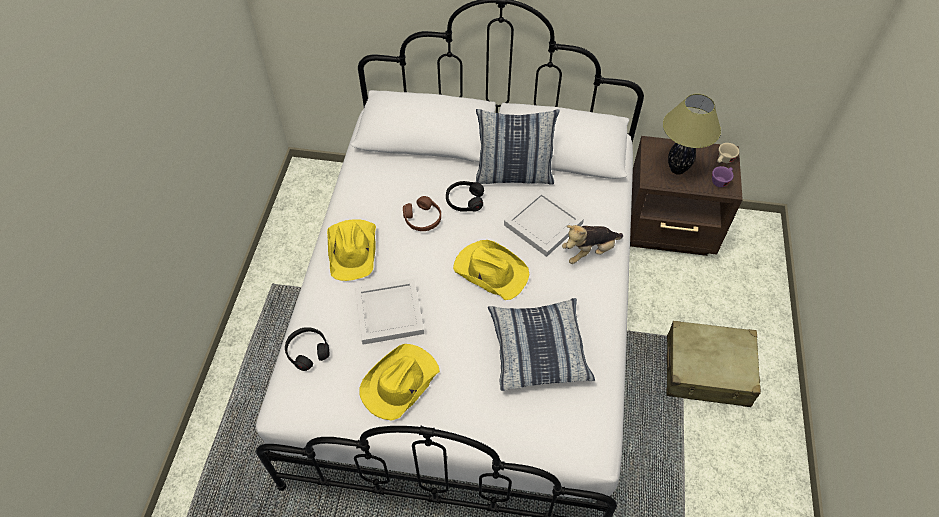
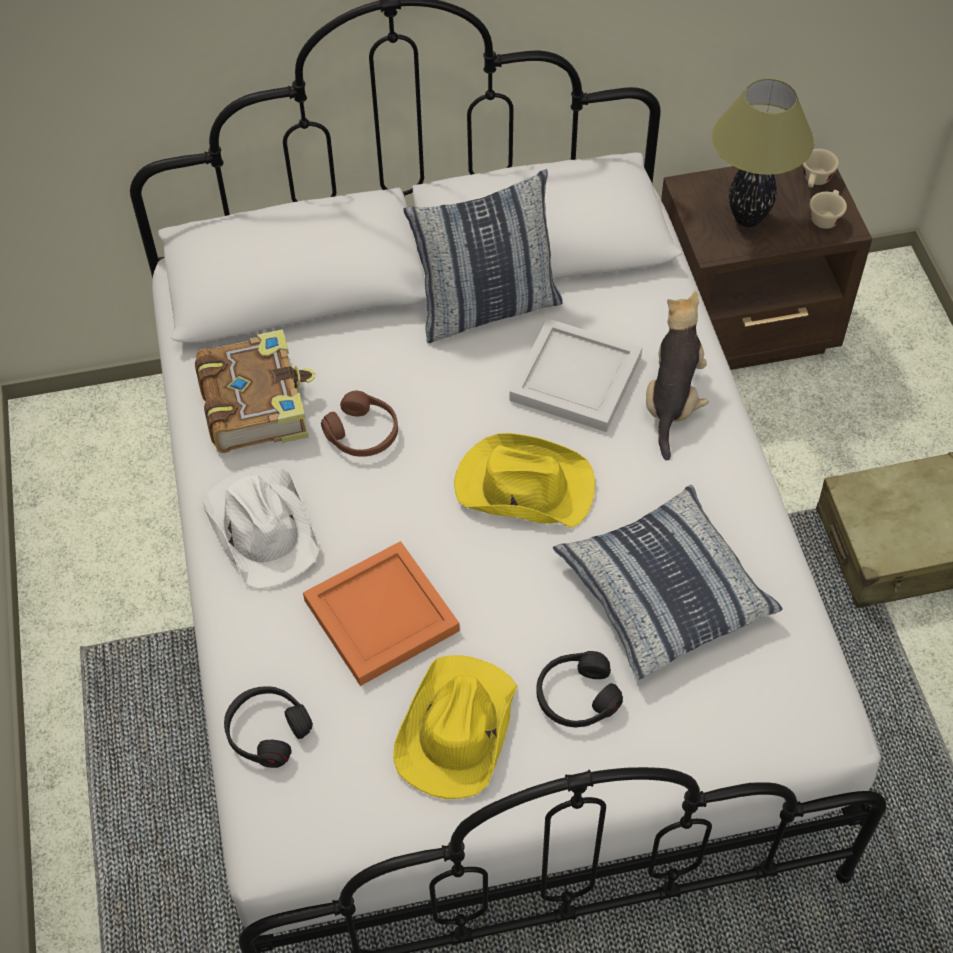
camera: 20 degrees left, 0 degrees up
yellow hat [327,219,376,281] -> white hat [201,468,320,589]
white tray [355,279,424,345] -> orange tray [303,541,460,686]
black headphones [446,181,484,212] -> black headphones moved to [536,651,623,727]
plush toy [562,225,623,264] -> plush toy turned 150 degrees clockwise [646,291,709,460]
purple cup [712,166,734,187] -> beige cup [810,190,847,229]
none -> book [195,329,315,453]

